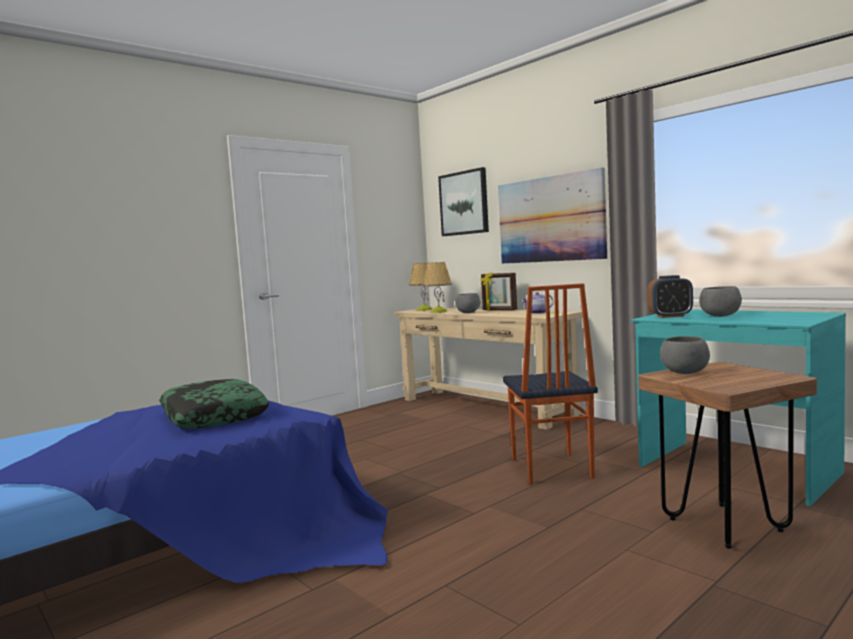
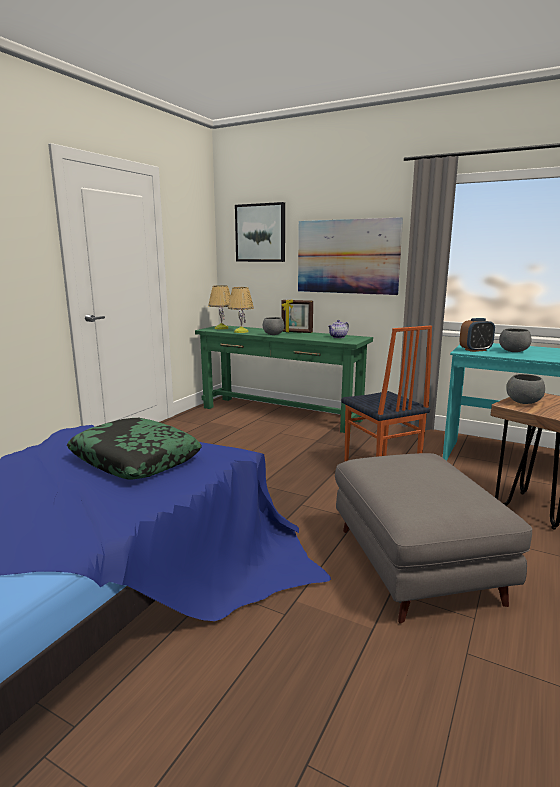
camera: 20 degrees left, 10 degrees up
beige console table [394,307,582,430] -> green console table [195,326,373,433]
none -> grey ottoman [335,453,532,624]

